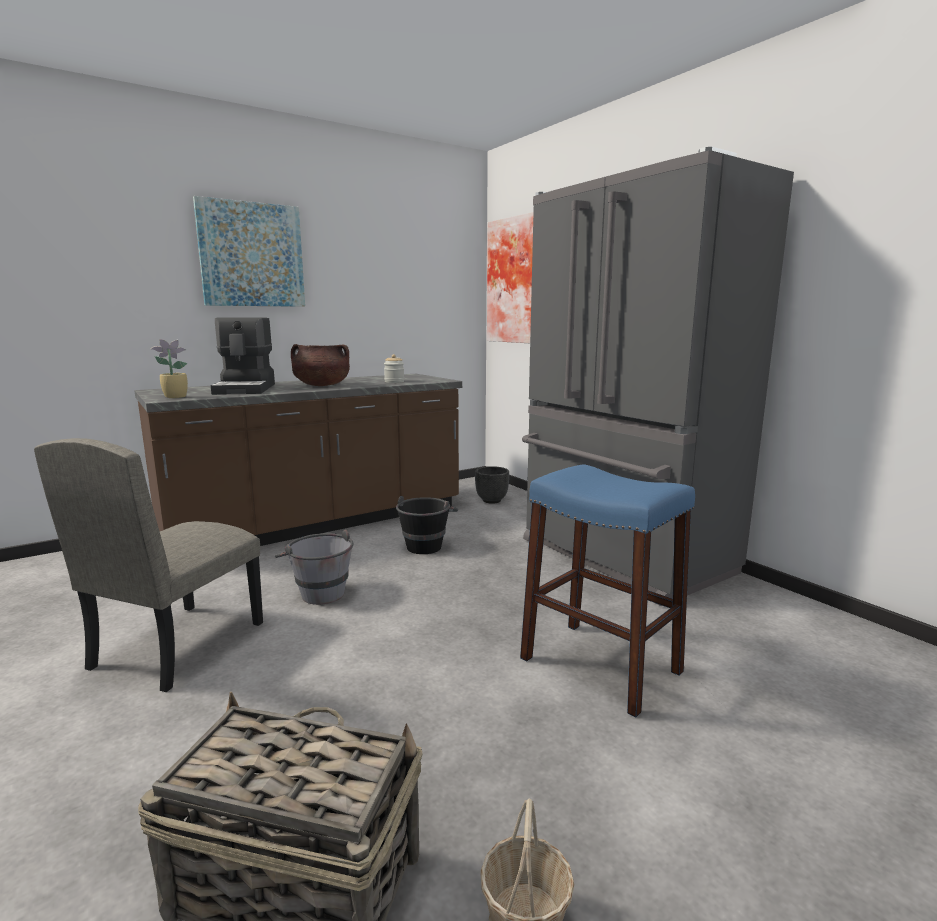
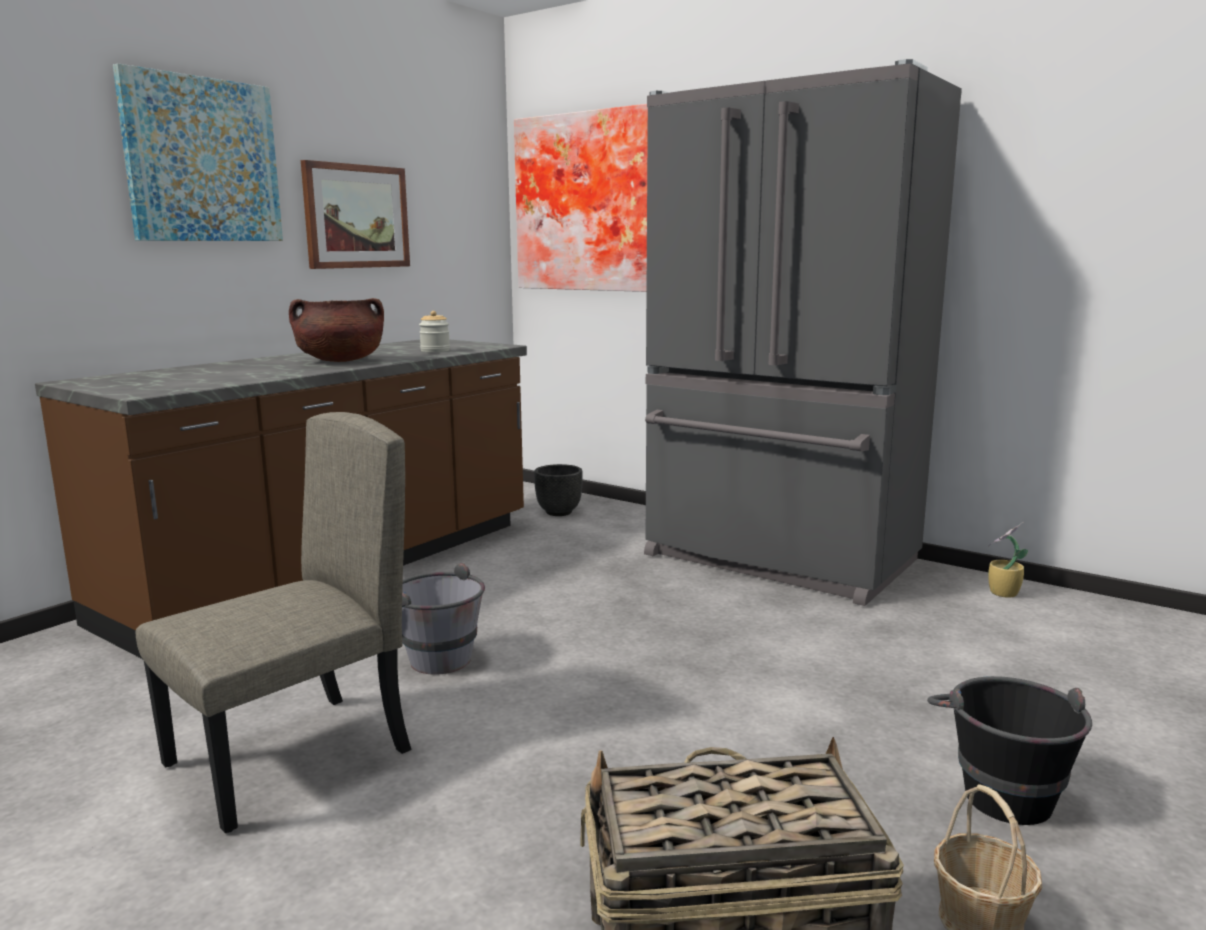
camera: 20 degrees left, 0 degrees up
beige chair [34,438,263,692] -> beige chair turned 135 degrees counterclockwise [136,412,411,833]
potted plant [151,339,188,398] -> potted plant moved to [988,522,1028,598]
coffee machine [211,318,275,395] -> none
black bucket [396,496,458,554] -> black bucket moved to [927,676,1092,825]
blue stool [520,465,695,718] -> none
none -> picture [301,160,410,269]

